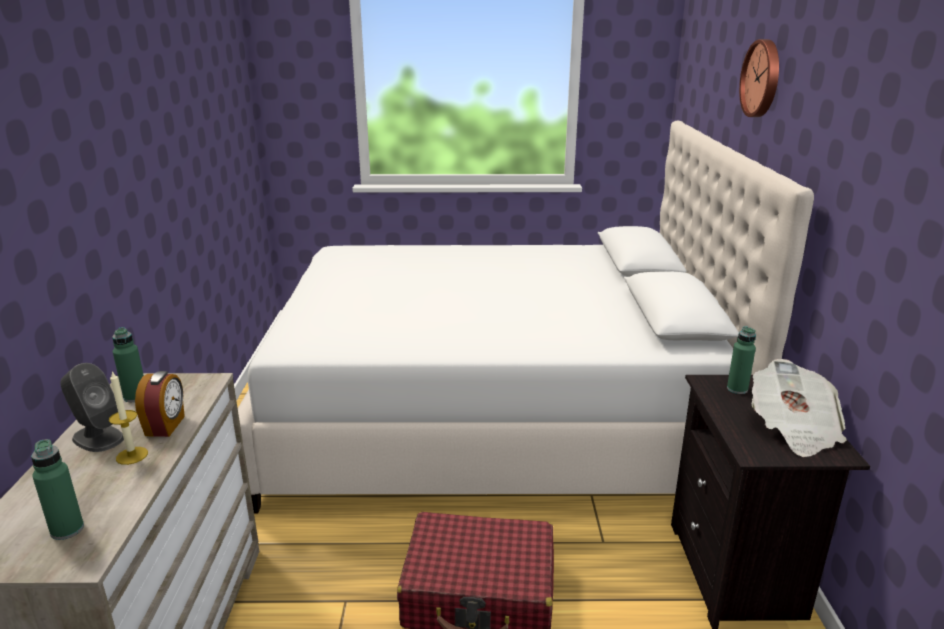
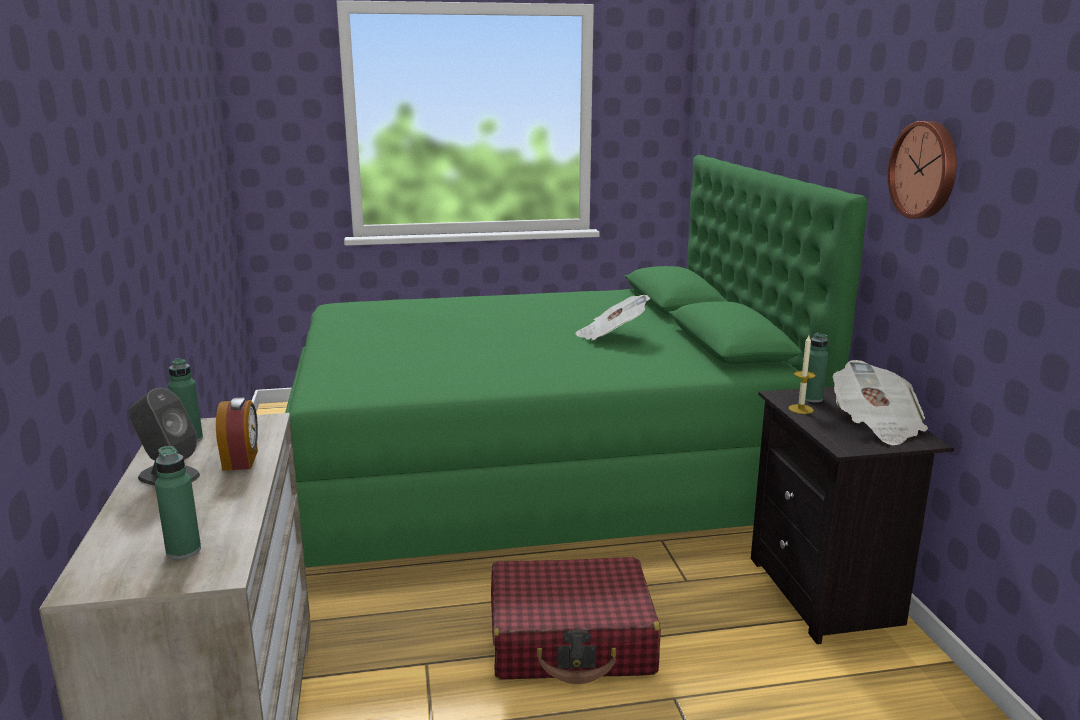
camera: 10 degrees left, 5 degrees down
candle [109,371,148,465] -> candle moved to [789,335,816,414]
white bed [238,120,814,513] -> green bed [285,155,868,568]
wall clock [739,39,779,117] -> wall clock moved to [888,121,957,219]
none -> newspaper [575,295,650,341]

